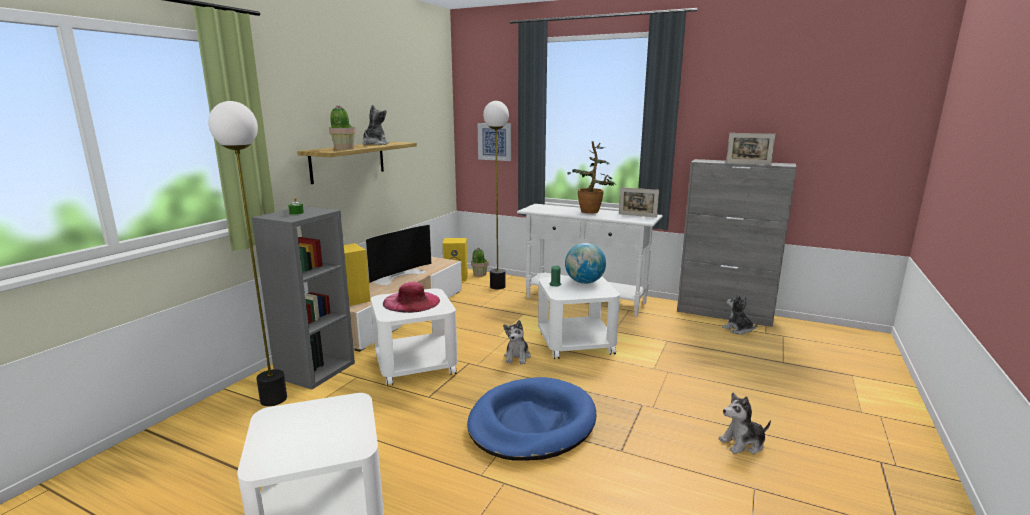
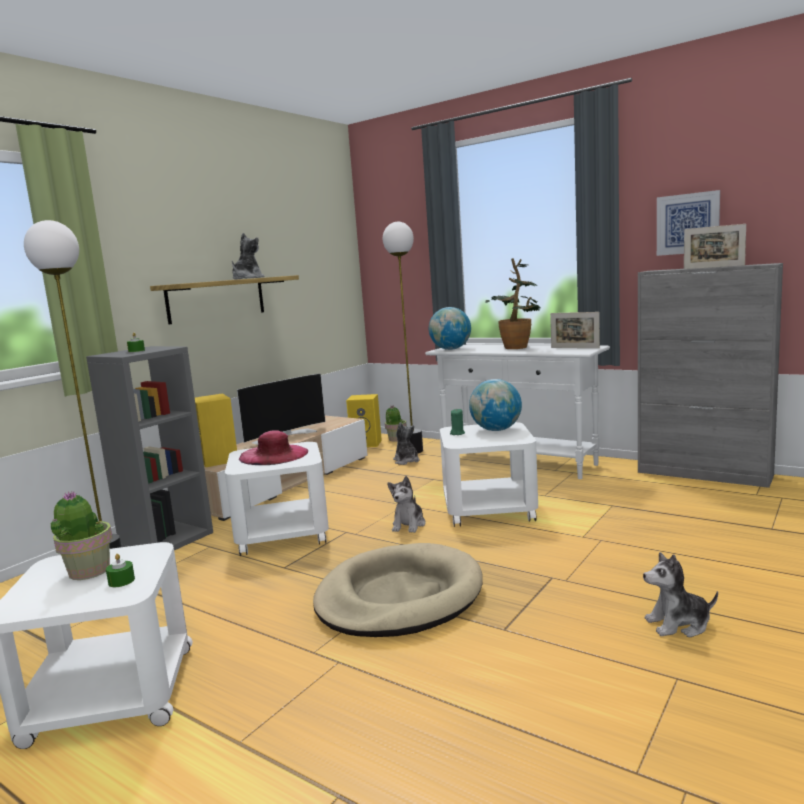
camera: 10 degrees right, 5 degrees down
potted plant [329,105,356,150] -> potted plant moved to [51,492,113,580]
blue dog bed [467,377,597,461] -> beige dog bed [313,543,483,637]
picture [478,123,511,161] -> picture moved to [657,190,720,256]
plush toy [722,294,758,335] -> plush toy moved to [393,422,419,465]
none -> green candle [106,554,135,587]
none -> globe [429,307,471,350]

